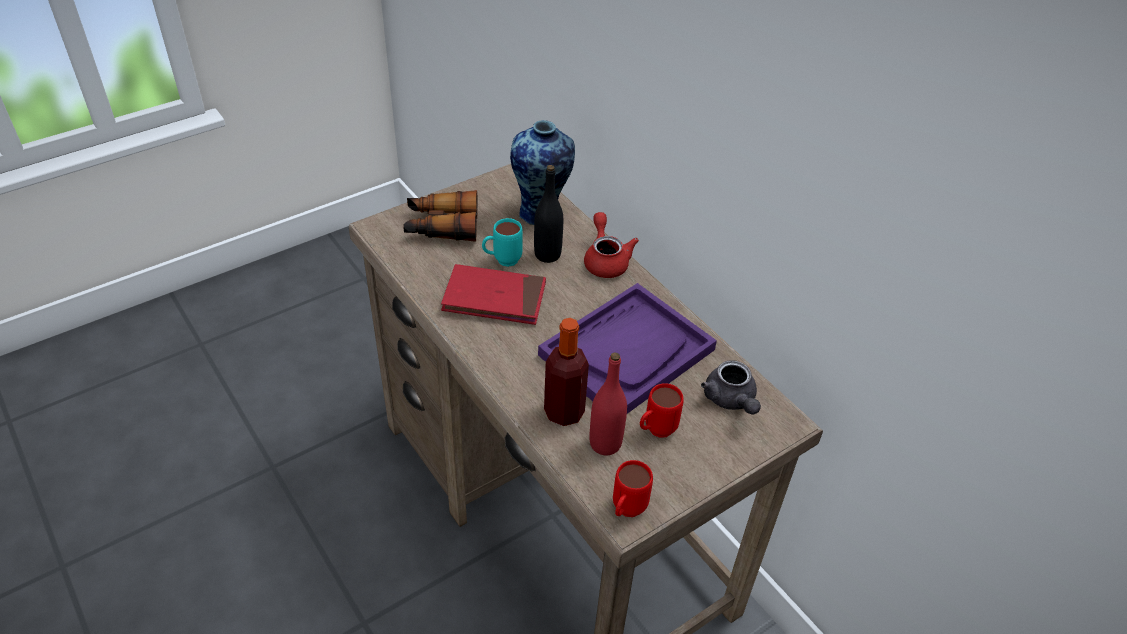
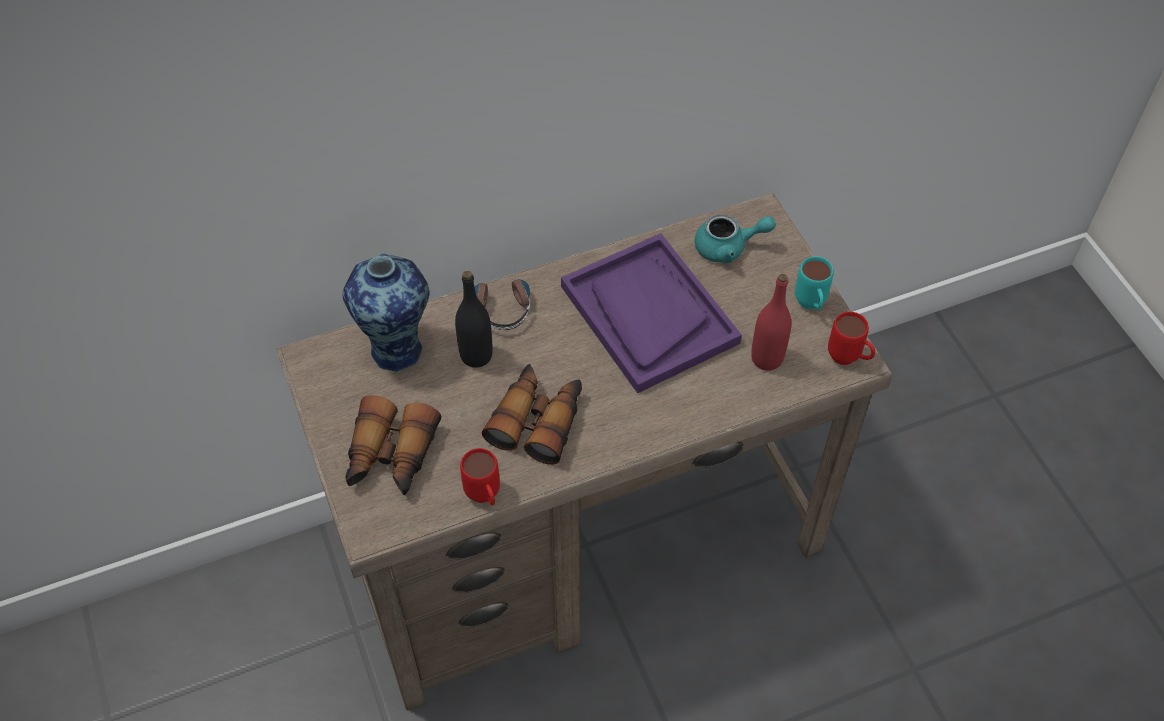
camera: 75 degrees left, 10 degrees up
red book [441,264,546,325] -> binoculars [482,364,582,465]
turquoise mug [482,218,523,267] -> turquoise mug moved to [795,257,834,310]
bottle [544,318,589,426] -> none
red teapot [584,212,639,278] -> headphones [474,265,530,330]
red mug [640,383,684,438] -> red mug moved to [460,448,500,505]
grey teapot [701,360,761,415] -> turquoise teapot [695,214,776,263]

